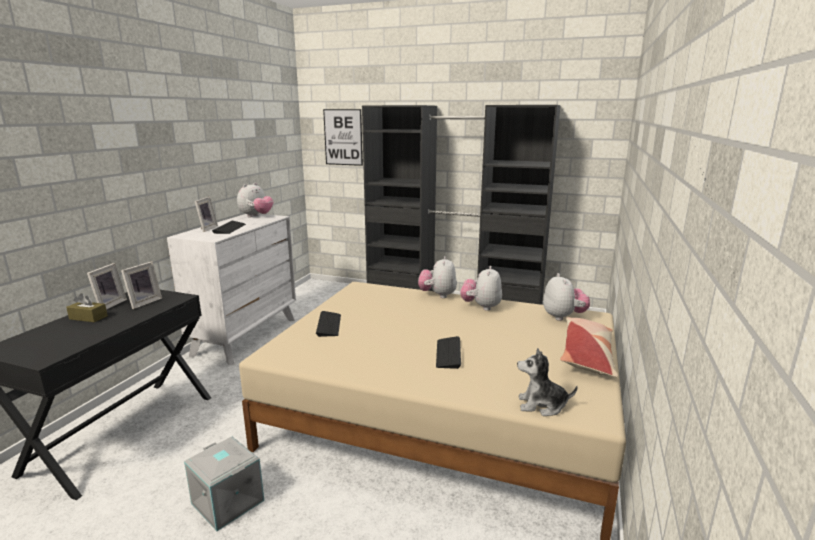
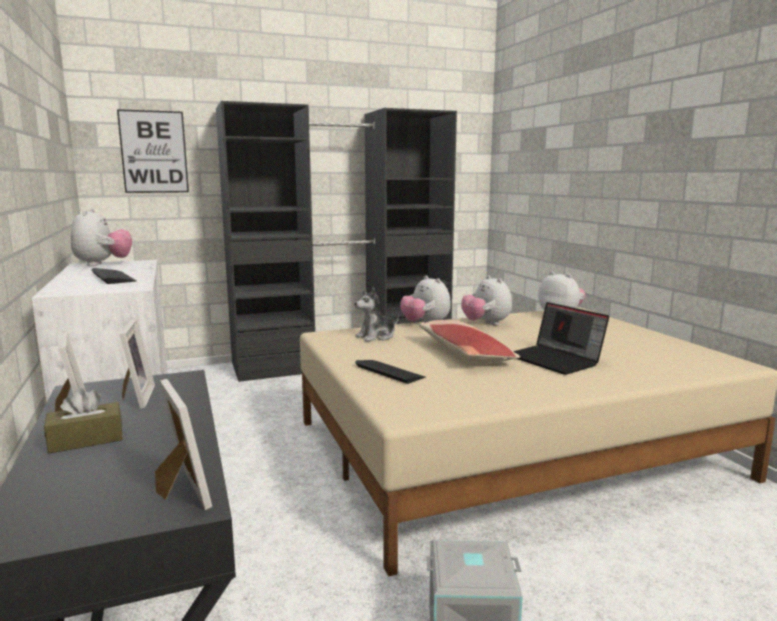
camera: 40 degrees left, 5 degrees down
picture frame [195,197,218,232] -> picture frame moved to [155,379,212,510]
keyboard [436,336,461,369] -> laptop [513,302,609,375]
plush toy [517,348,578,416] -> plush toy moved to [355,287,399,342]
pillow [560,317,618,377] -> pillow moved to [419,320,520,363]

